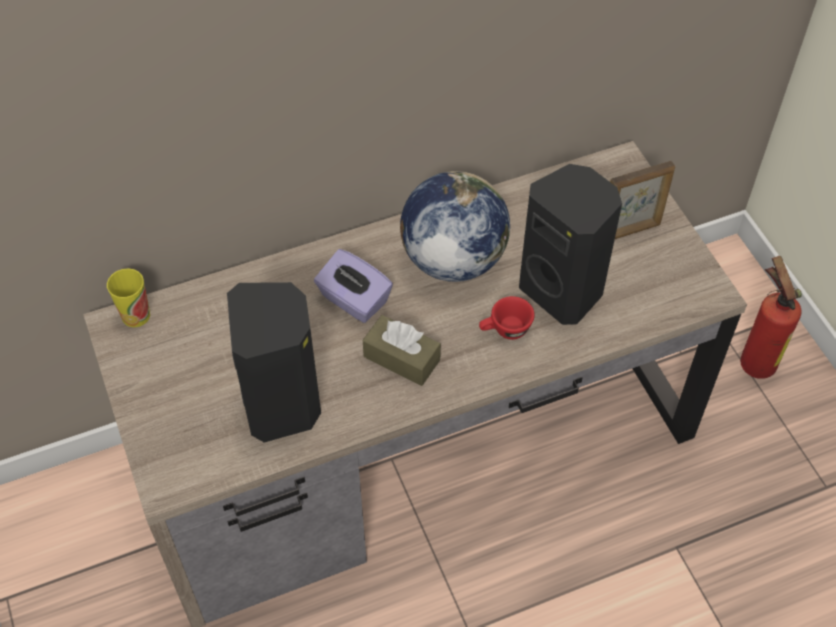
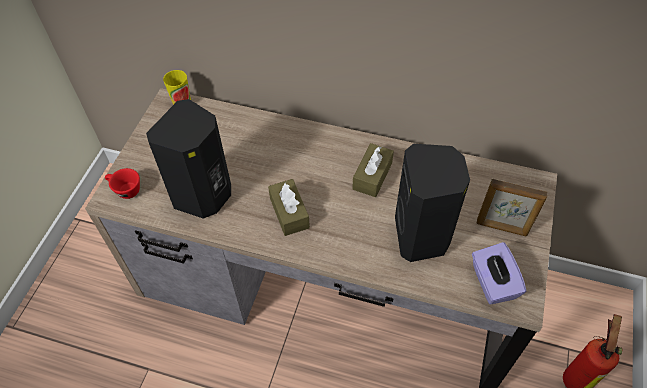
camera: 40 degrees right, 0 degrees up
purple tissue box [314,249,393,323] -> purple tissue box moved to [472,242,526,304]
globe [400,171,510,282] -> brown tissue box [352,143,394,197]
red cup [479,296,535,340] -> red cup moved to [105,168,140,199]

